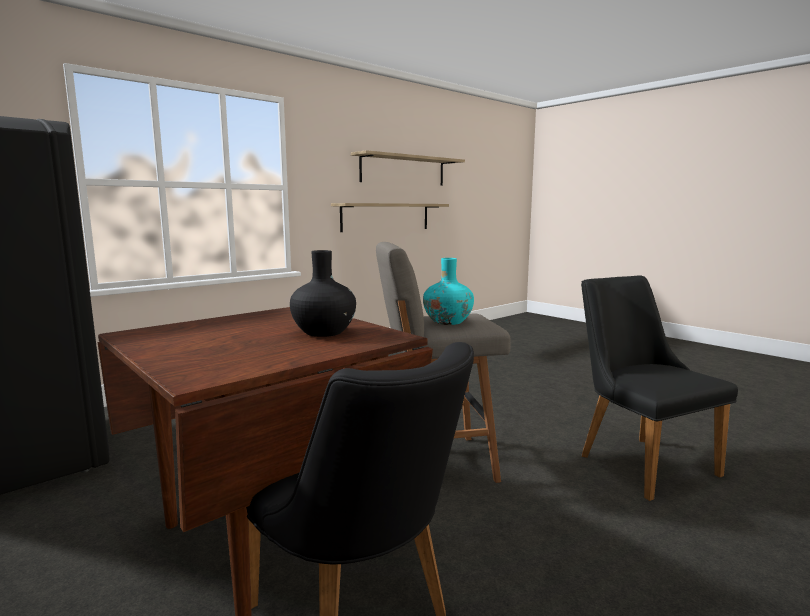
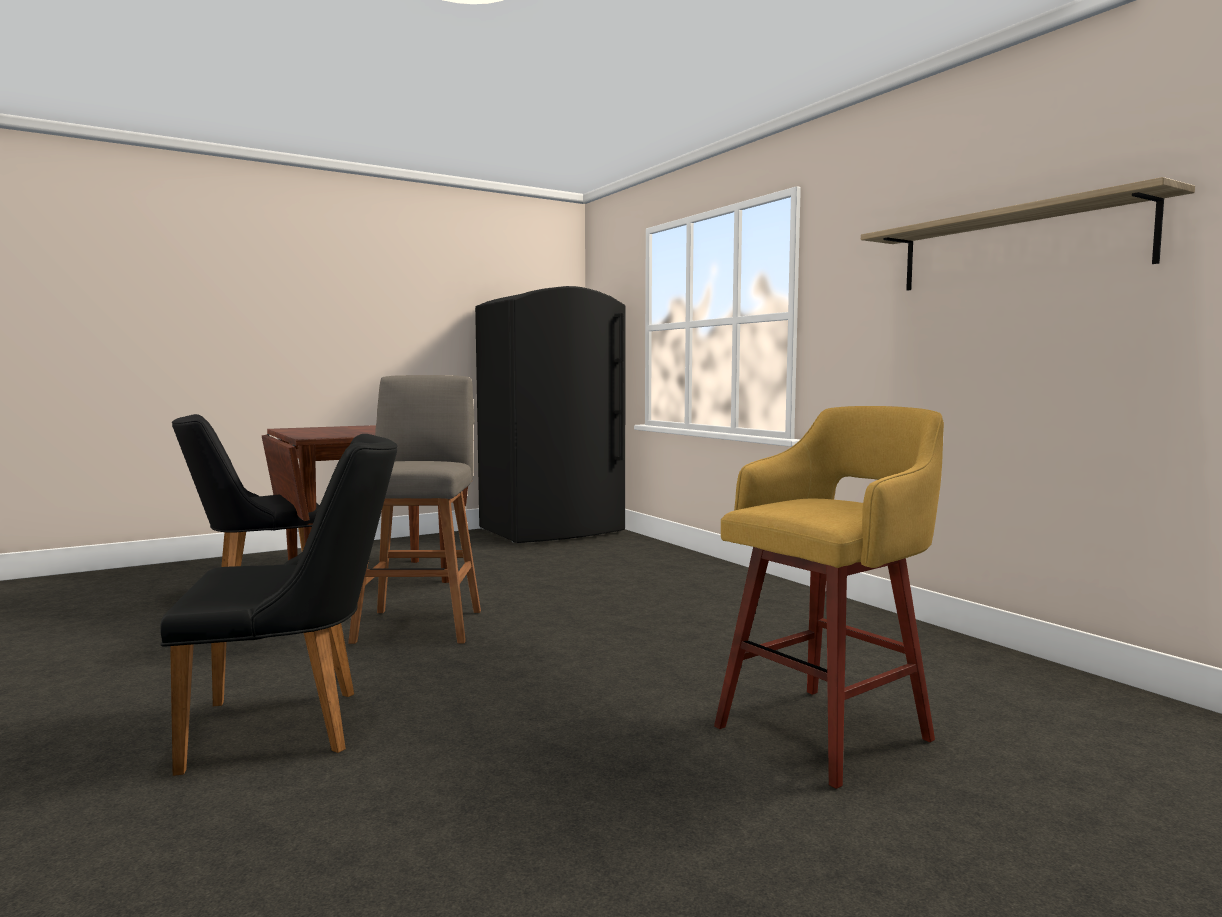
camera: 100 degrees right, 5 degrees down
black vase [290,250,356,337] -> none
shelf [331,203,449,232] -> none
turquoise vase [423,258,474,325] -> none
none -> yellow stool [714,406,944,789]

